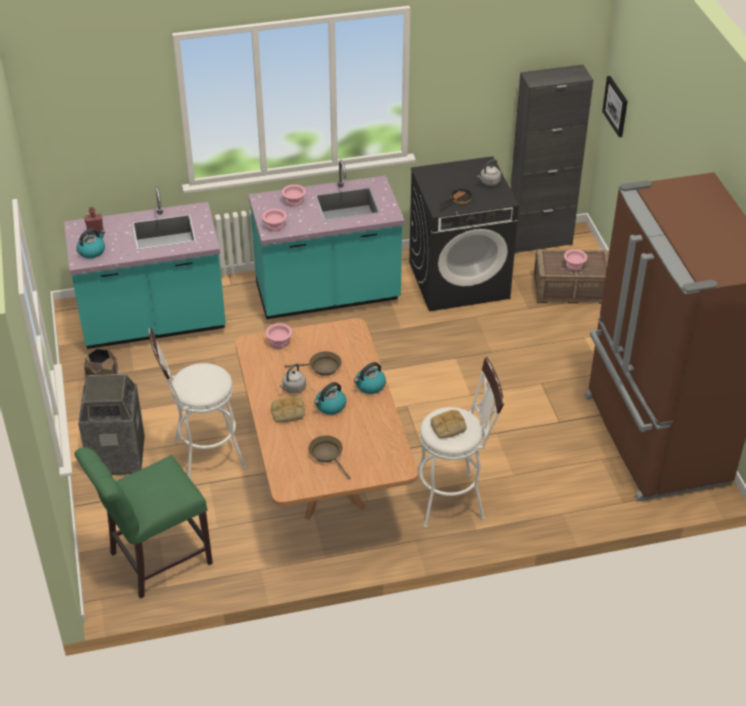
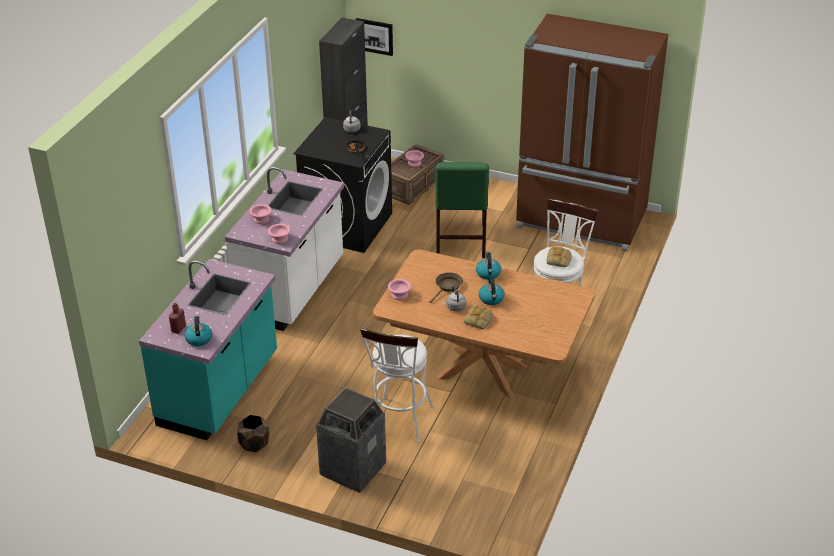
camera: 55 degrees left, 5 degrees down
green chair [74,447,213,599] -> green chair moved to [435,162,489,258]
turquoise counter [248,160,405,319] -> white counter [225,167,344,331]
brown frying pan [308,435,350,479] -> none

